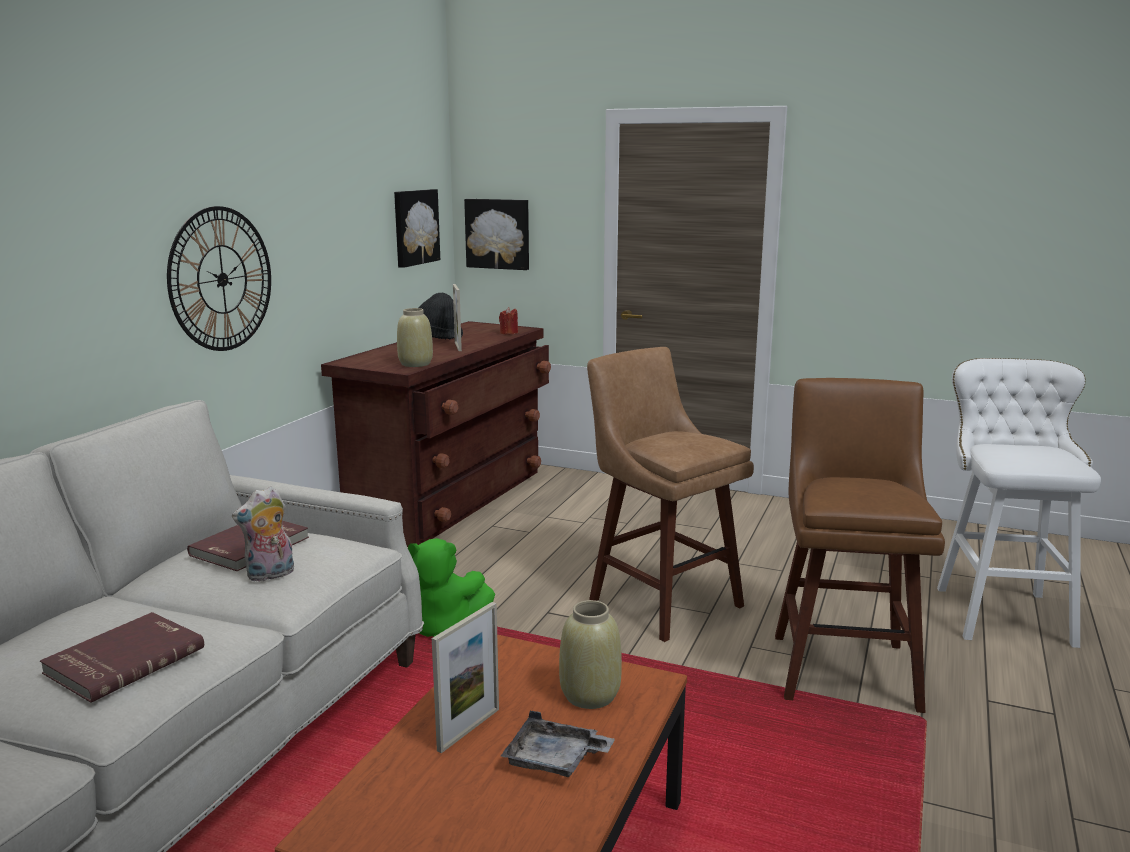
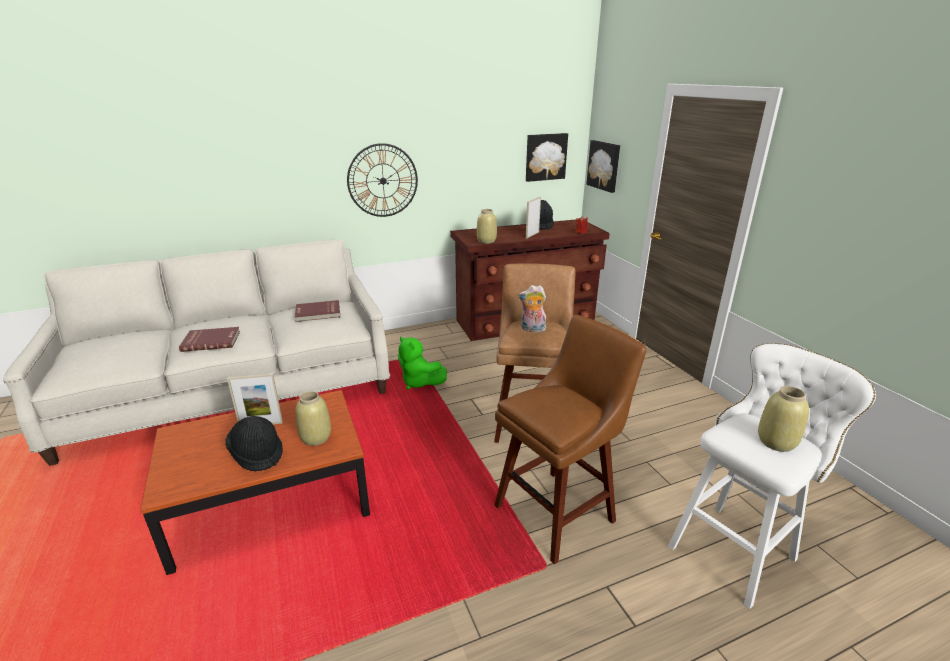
camera: 45 degrees right, 10 degrees up
plush toy [232,486,294,581] -> plush toy moved to [518,285,546,332]
grey tray [501,711,615,777] -> black hat [225,416,283,471]
none -> beige vase [758,386,809,452]

